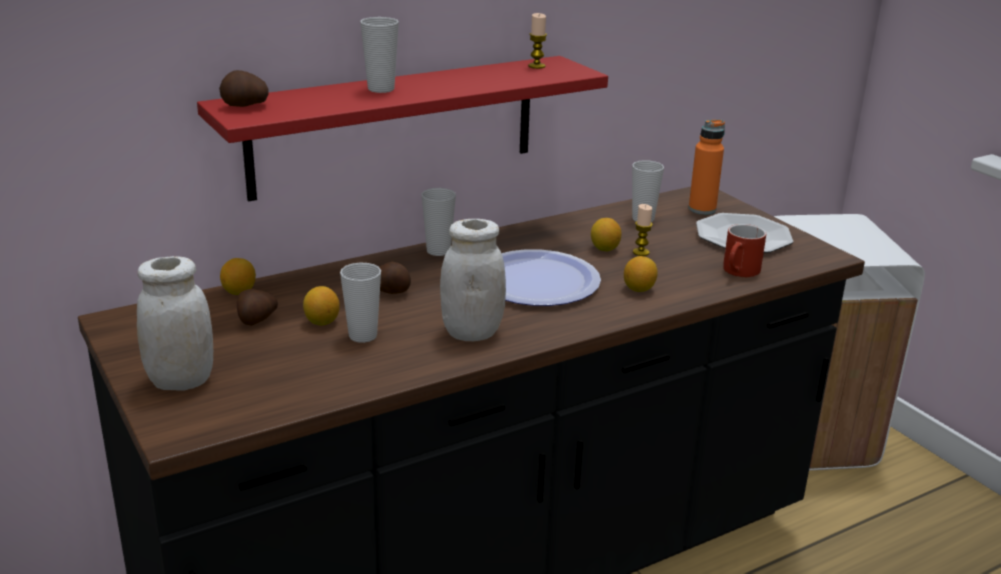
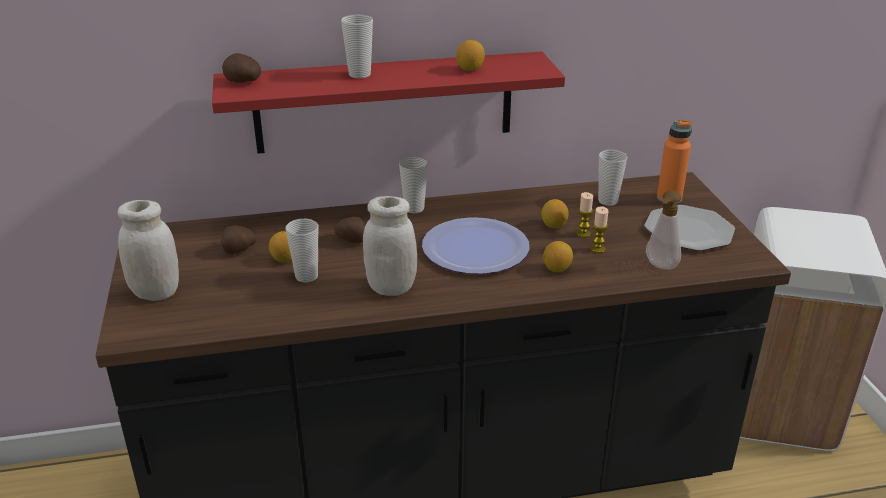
camera: 20 degrees right, 5 degrees up
lemon [220,258,256,295] -> lemon moved to [456,40,485,71]
candle [528,13,547,69] -> candle moved to [590,206,609,253]
red mug [723,224,766,277] -> soap dispenser [646,190,682,270]

